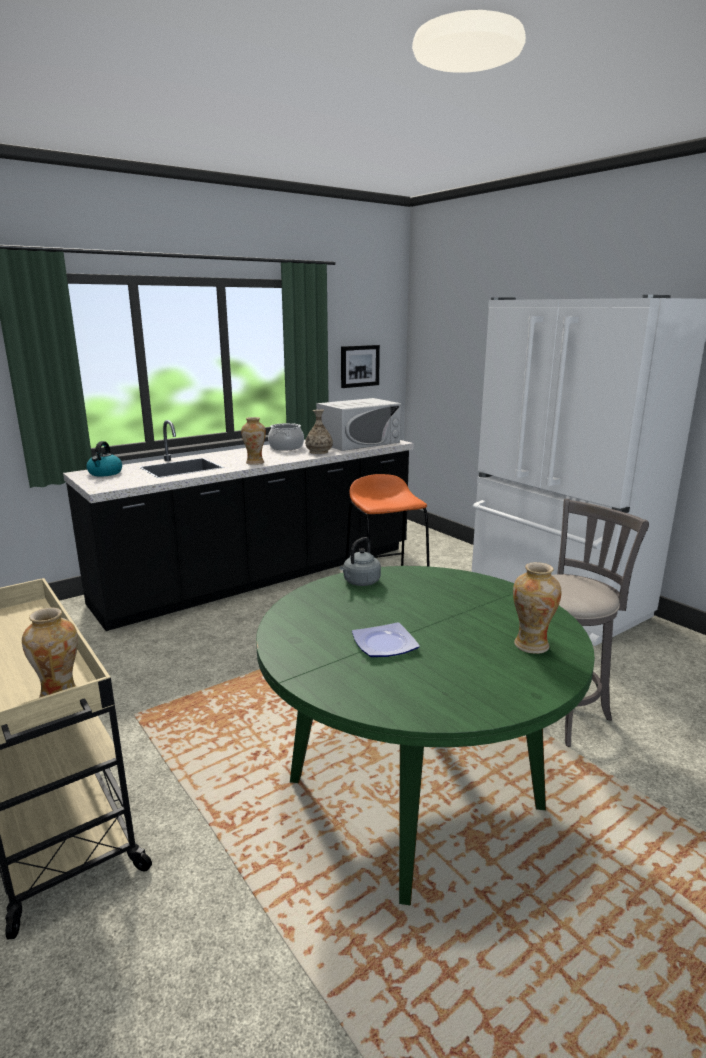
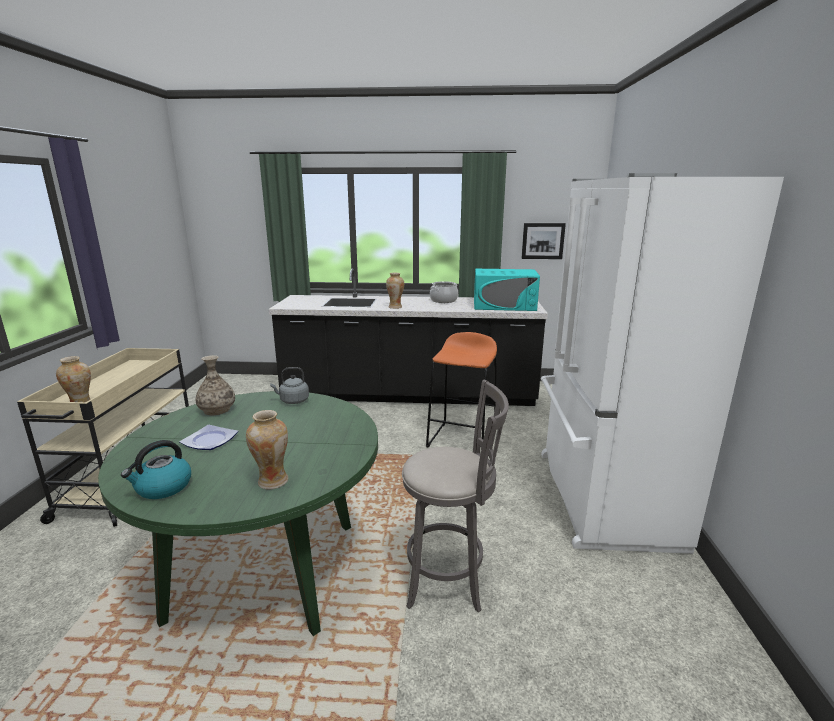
camera: 40 degrees right, 0 degrees up
kettle [86,441,122,477] -> kettle moved to [121,440,191,499]
vase [305,409,333,454] -> vase moved to [196,355,235,415]
white microwave [316,398,401,451] -> turquoise microwave [474,269,540,311]

